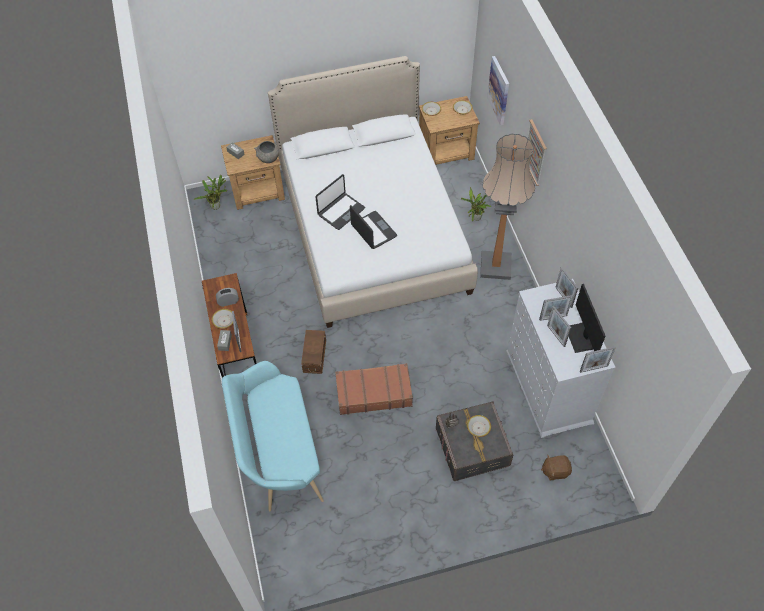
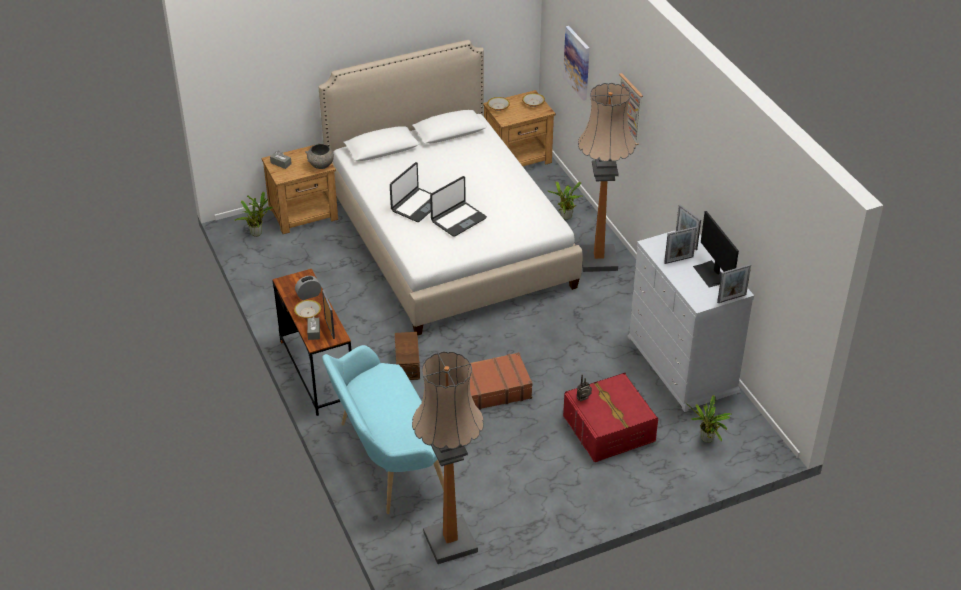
camera: 10 degrees left, 15 degrees down
laptop [350,205,397,249] -> laptop turned 90 degrees clockwise [430,176,487,237]
grey storage box [436,401,513,481] -> red storage box [563,373,658,462]
bowl [467,415,491,437] -> none
brown plush toy [541,455,572,480] -> potted plant [686,395,732,443]
picture frame [547,306,571,347] -> none
none -> floor lamp [412,351,484,564]

